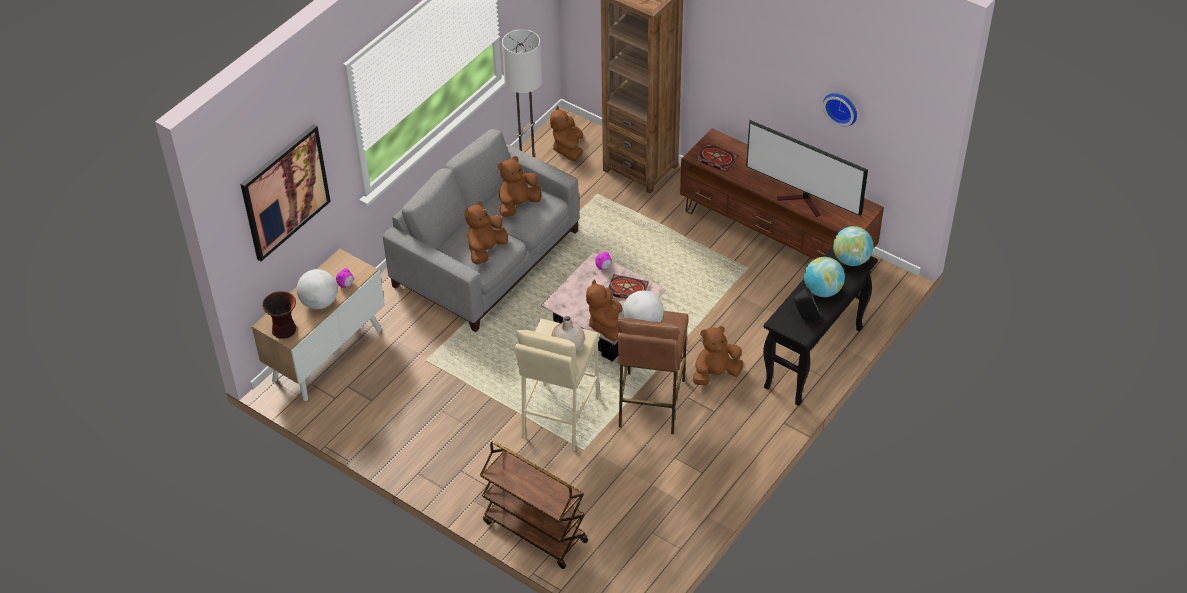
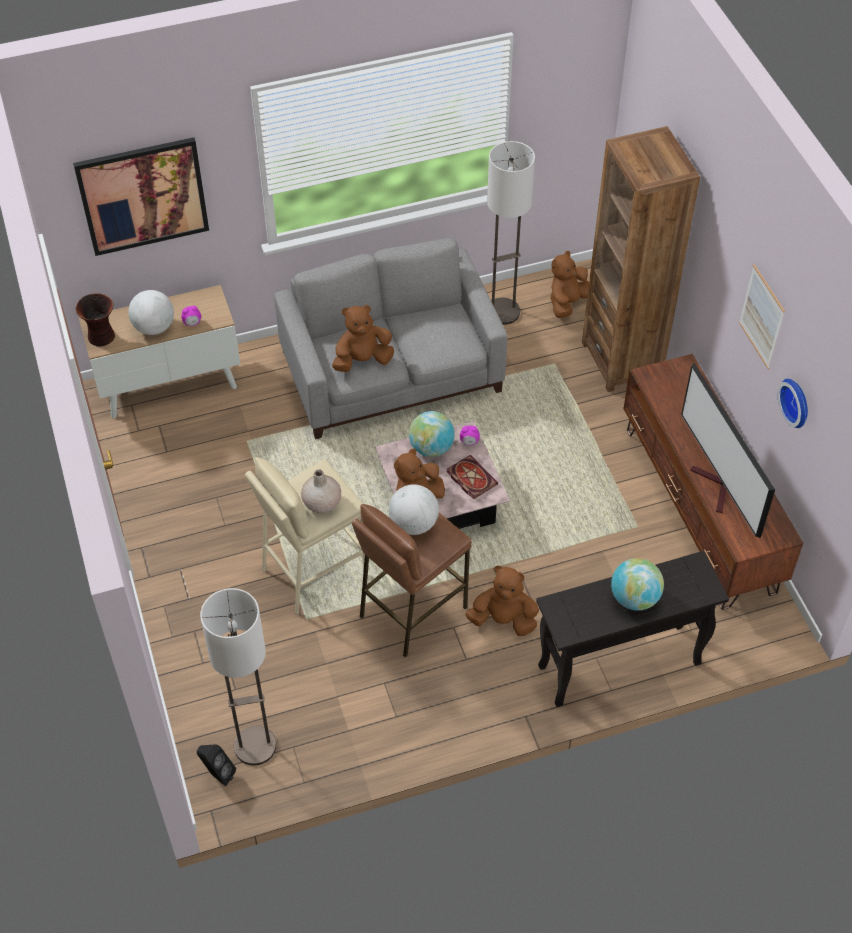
camera: 35 degrees right, 5 degrees up
brown cart [480,441,588,569] -> none
brown plush toy [498,156,541,217] -> none
book [696,143,739,172] -> none
black speaker [794,288,821,321] -> black speaker moved to [197,745,236,787]
globe [833,226,873,266] -> globe moved to [409,411,455,457]
none -> floor lamp [200,588,276,765]
none -> picture [739,264,785,369]

